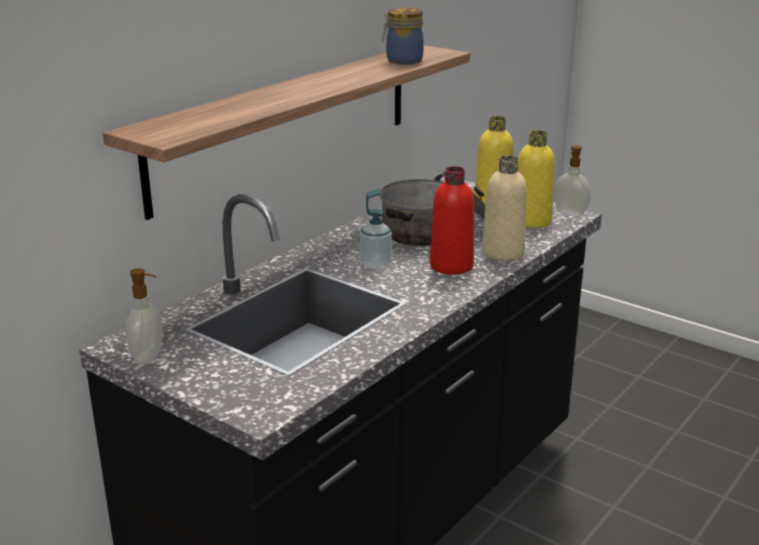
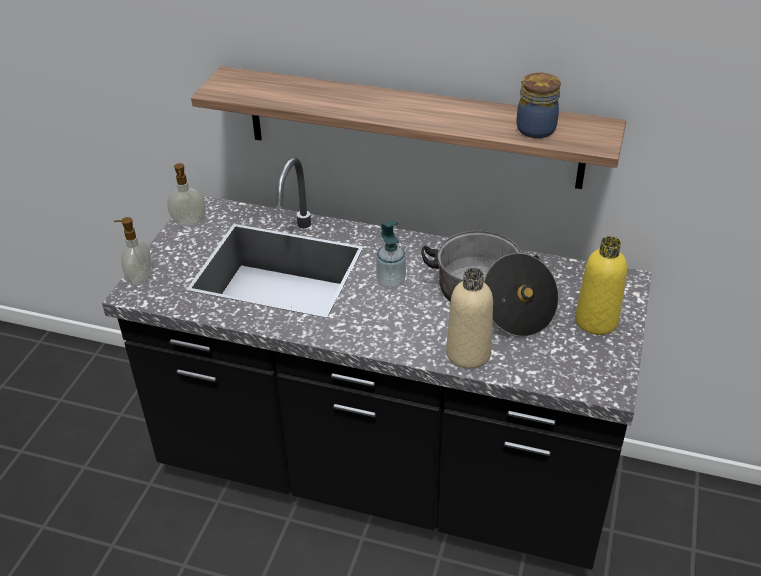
camera: 70 degrees right, 15 degrees up
red bottle [430,166,474,274] -> none
yellow bottle [518,130,555,228] -> none
soap dispenser [554,145,591,216] -> soap dispenser moved to [114,217,152,286]

